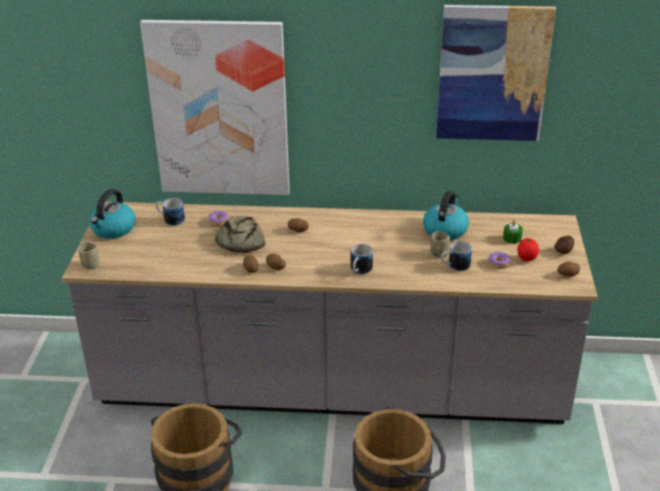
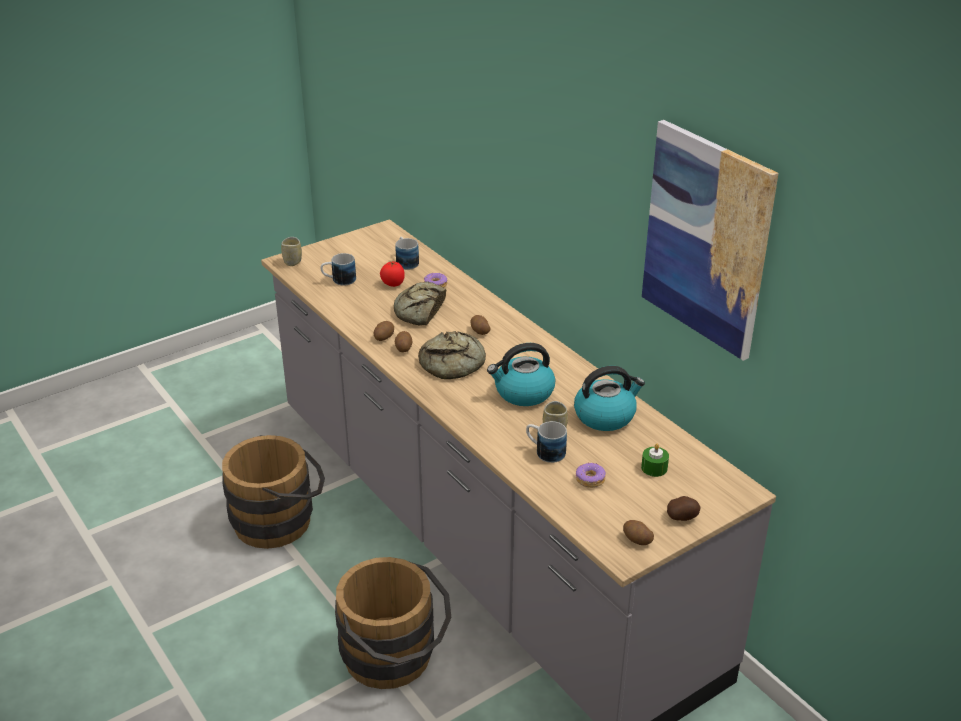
camera: 50 degrees right, 0 degrees up
kettle [89,189,135,239] -> kettle moved to [487,343,556,406]
picture [140,20,290,195] -> none
mug [351,244,373,274] -> mug moved to [320,253,356,286]
tomato [517,238,539,261] -> tomato moved to [380,261,405,287]
none -> bread [418,331,486,379]

